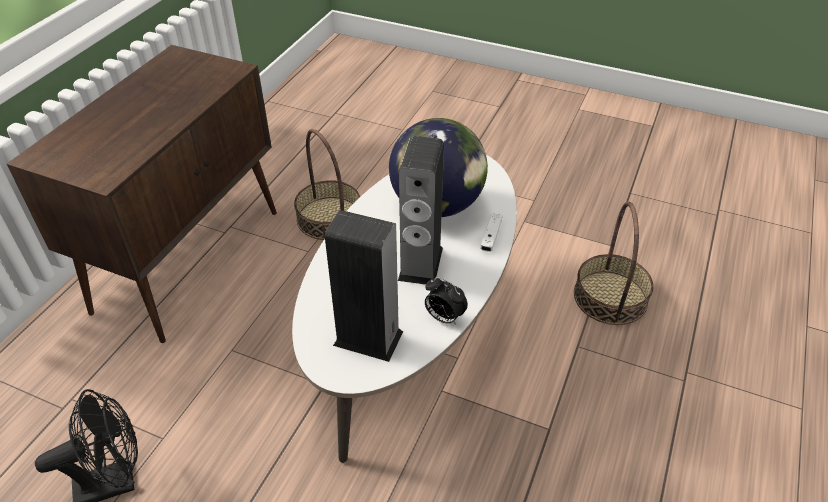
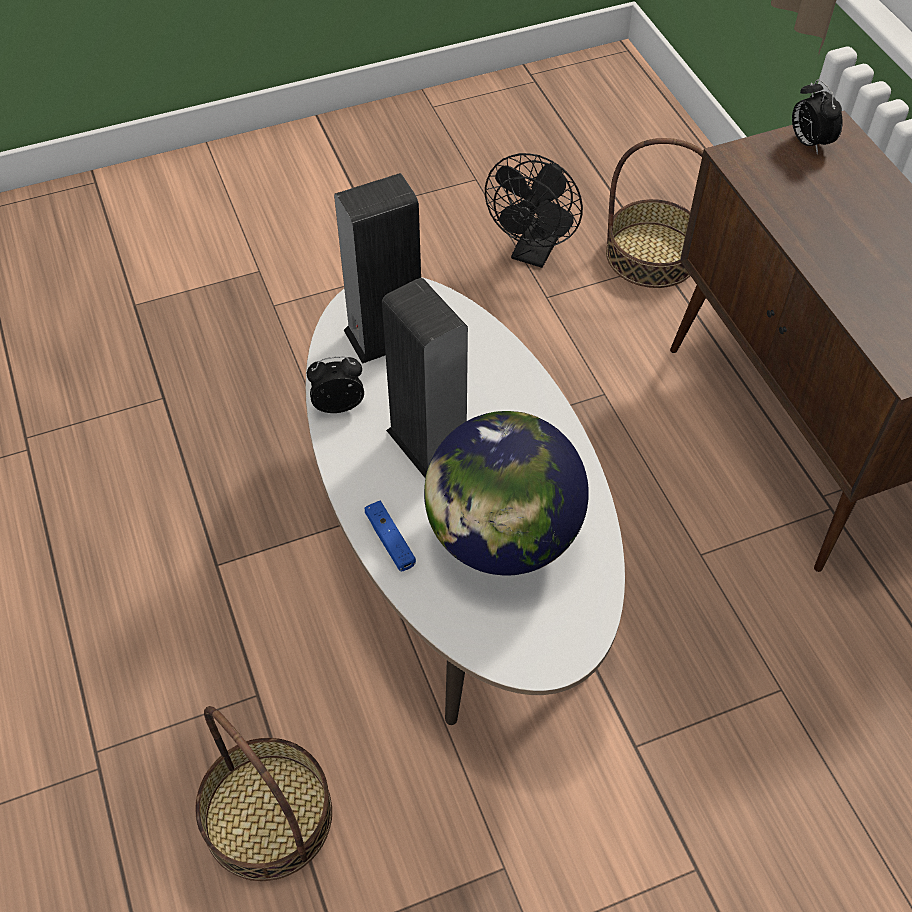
camera: 135 degrees right, 10 degrees up
basket [294,129,360,240] -> basket moved to [606,138,703,288]
white game controller [480,213,502,252] -> blue game controller [365,501,416,572]
none -> alarm clock [792,79,843,154]

